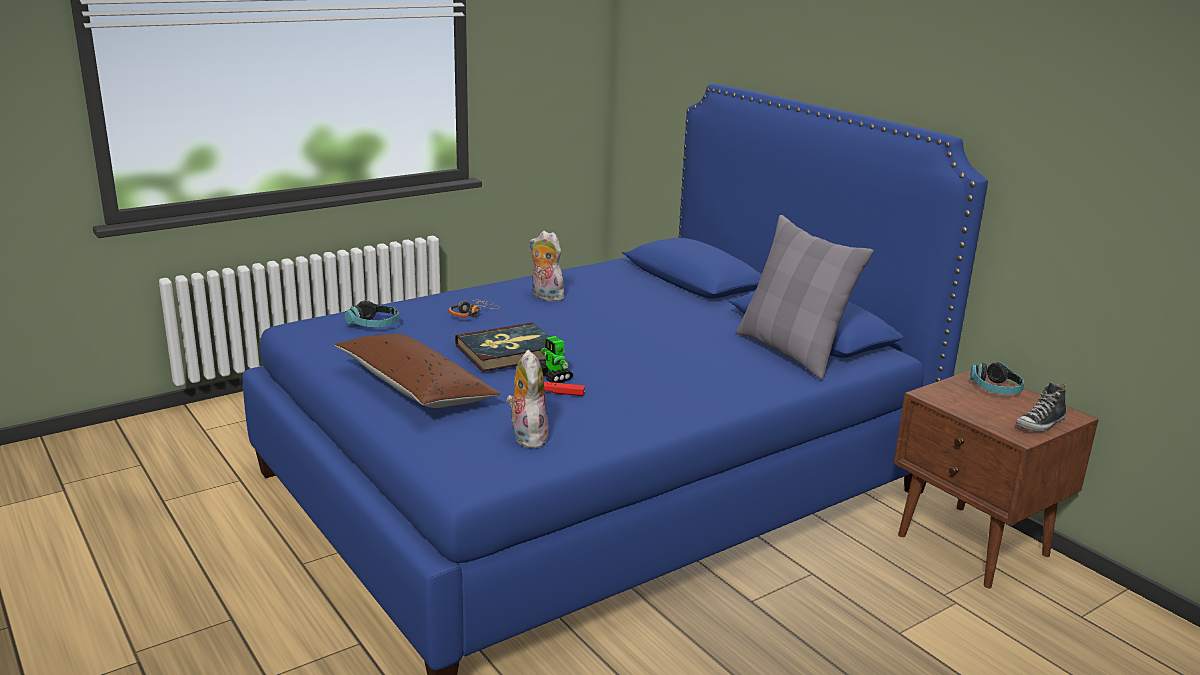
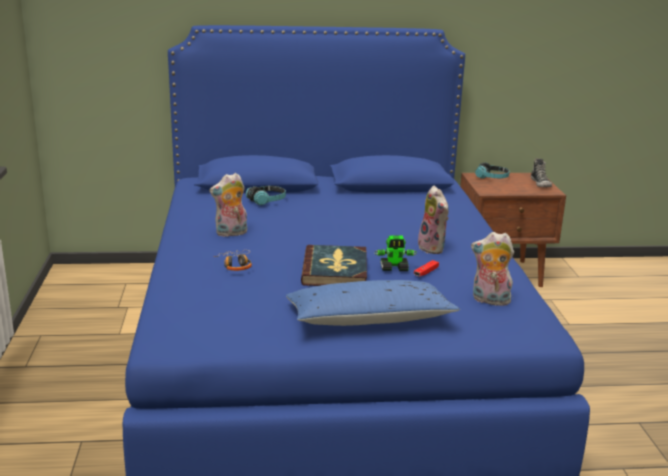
camera: 60 degrees left, 0 degrees up
brown pillow [334,334,501,408] -> blue pillow [286,280,460,326]
headphones [345,300,399,327] -> headphones moved to [246,186,286,205]
grey pillow [736,215,874,379] -> none
none -> plush toy [418,186,449,254]

